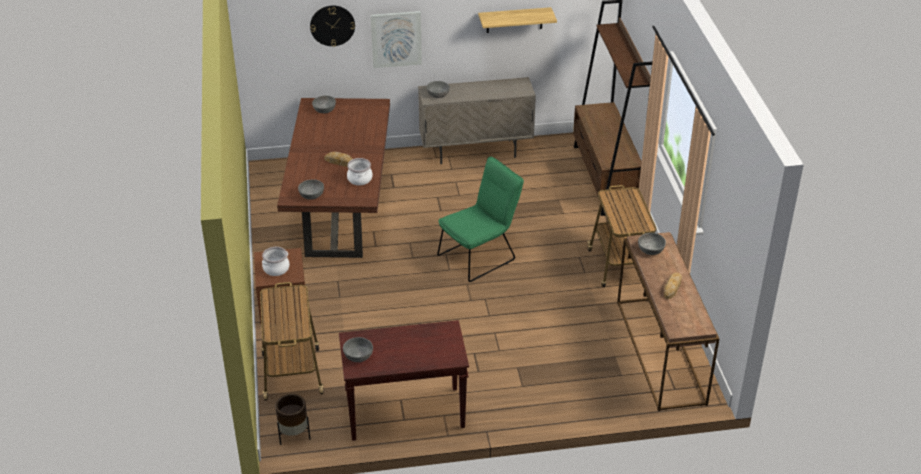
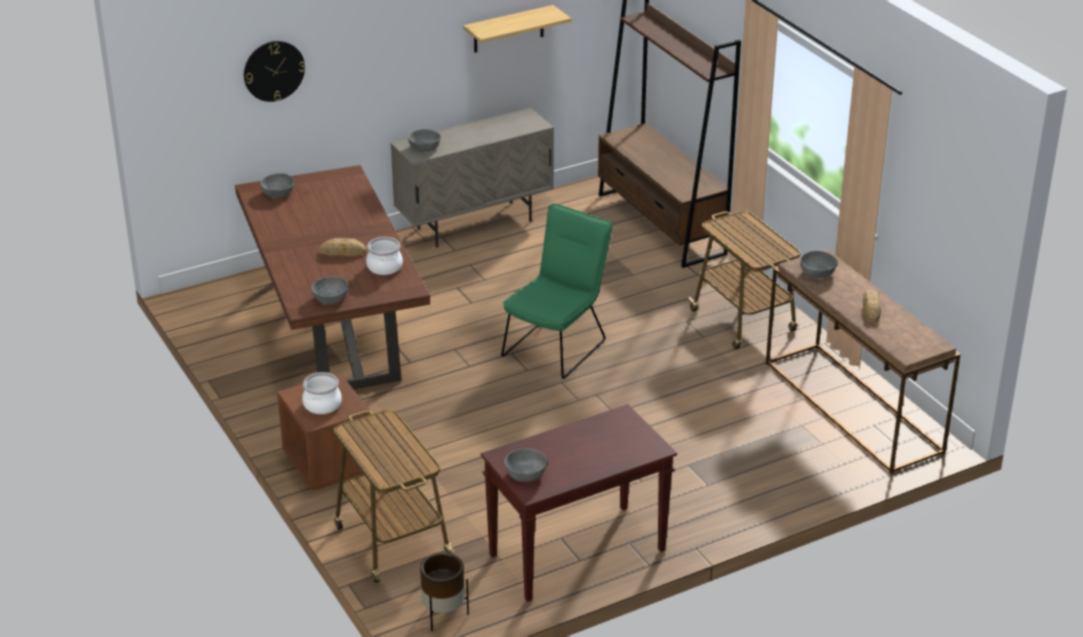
camera: 20 degrees left, 5 degrees down
picture [371,11,422,68] -> none

